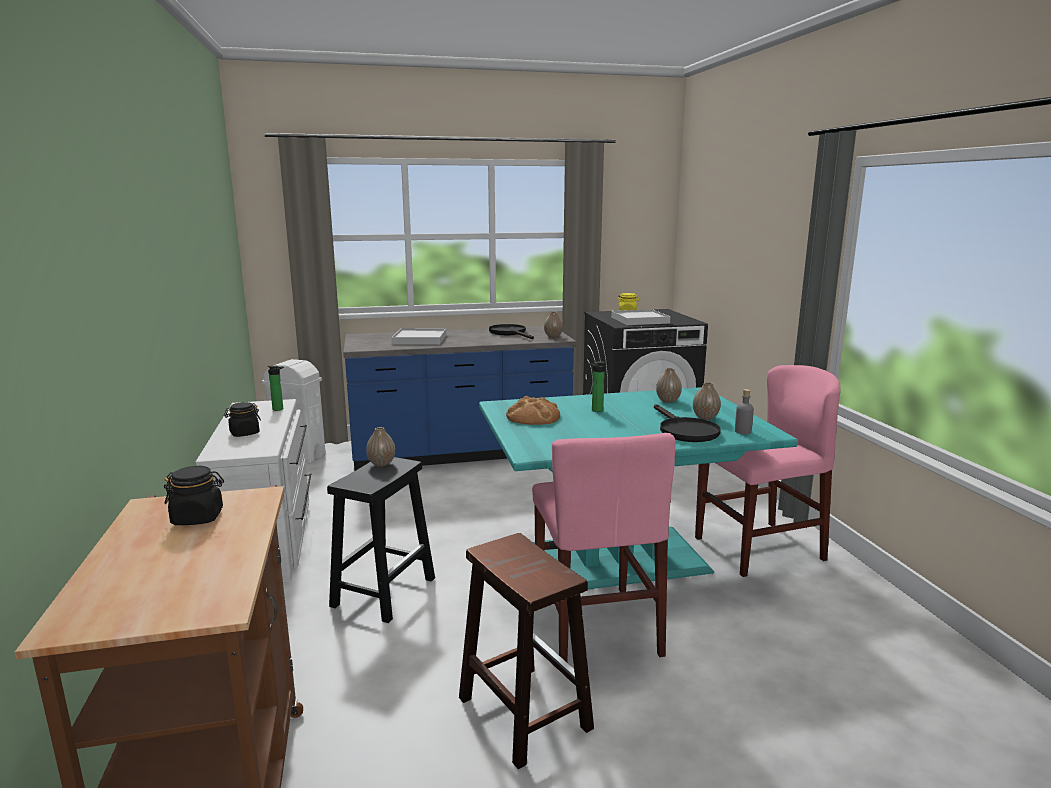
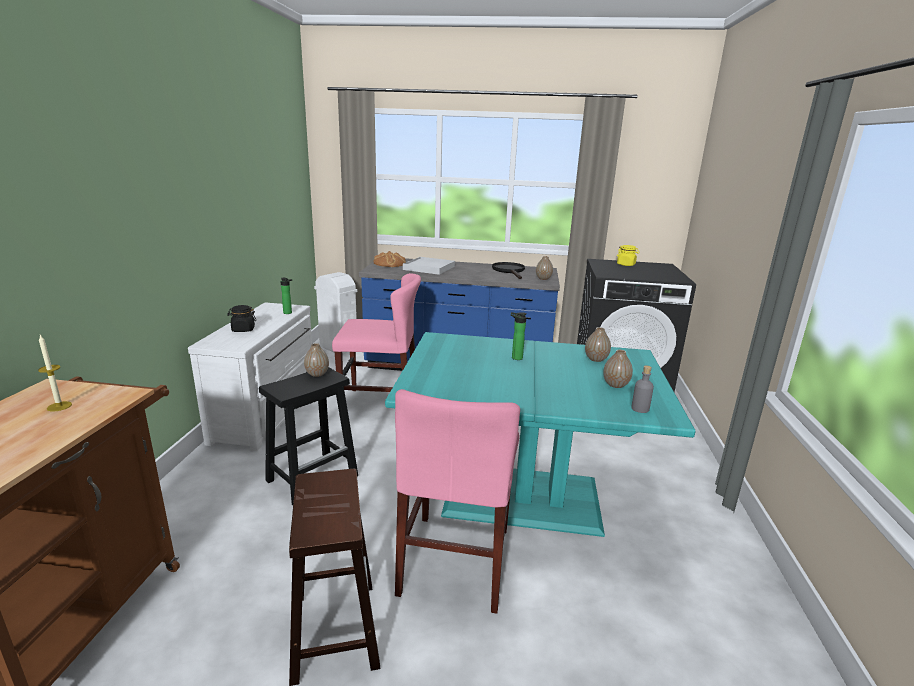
camera: 20 degrees right, 5 degrees up
black jar [164,466,224,525] -> candle [38,335,72,412]
bread [506,396,560,425] -> bread moved to [373,251,406,267]
white tray [611,309,671,325] -> none
black frying pan [654,404,721,442] -> none
pink chair [695,365,841,577] -> pink chair moved to [332,273,421,416]

